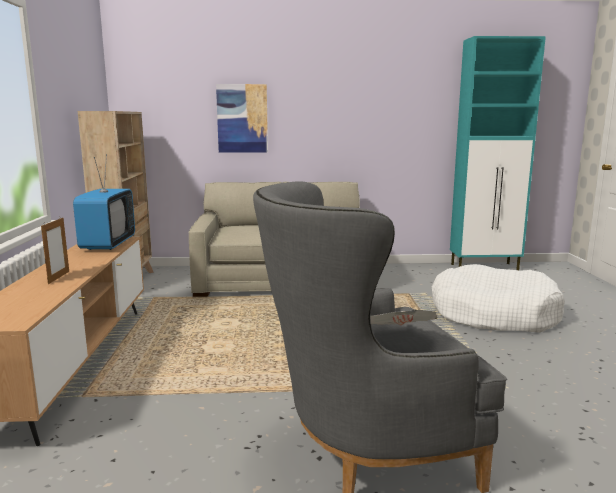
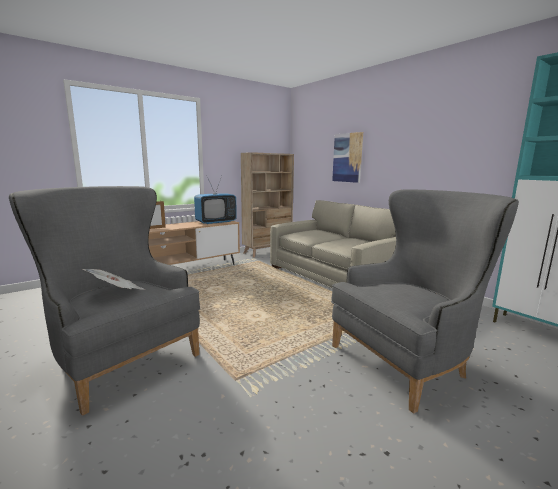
camera: 55 degrees right, 0 degrees up
white dog bed [432,264,565,333] -> grey armchair [331,189,519,414]

